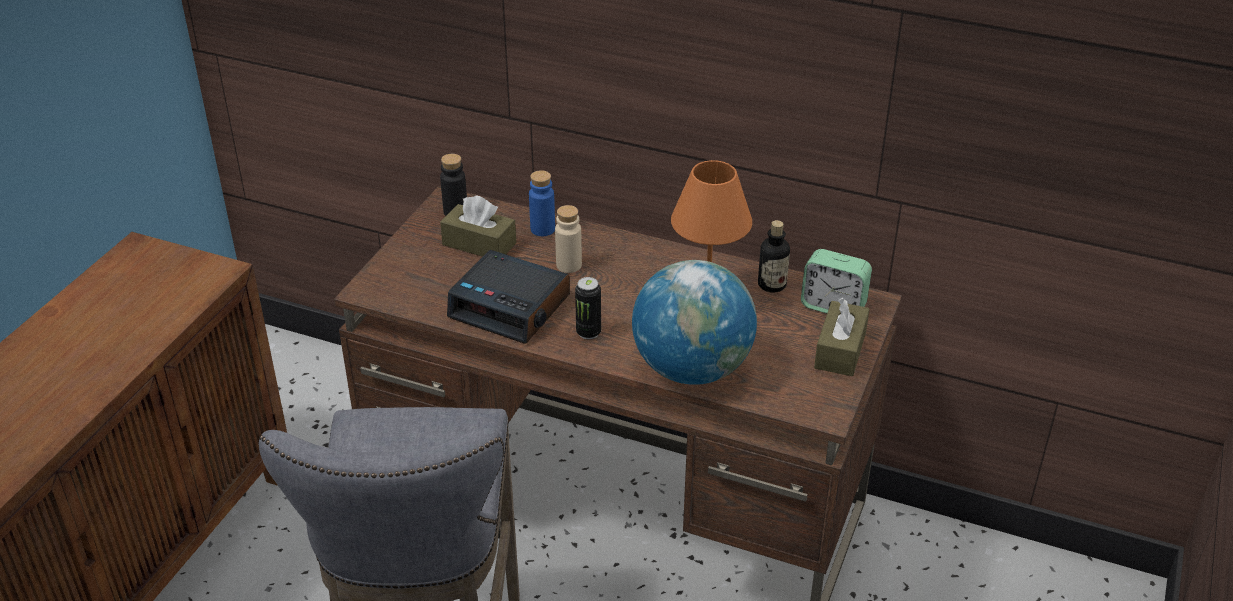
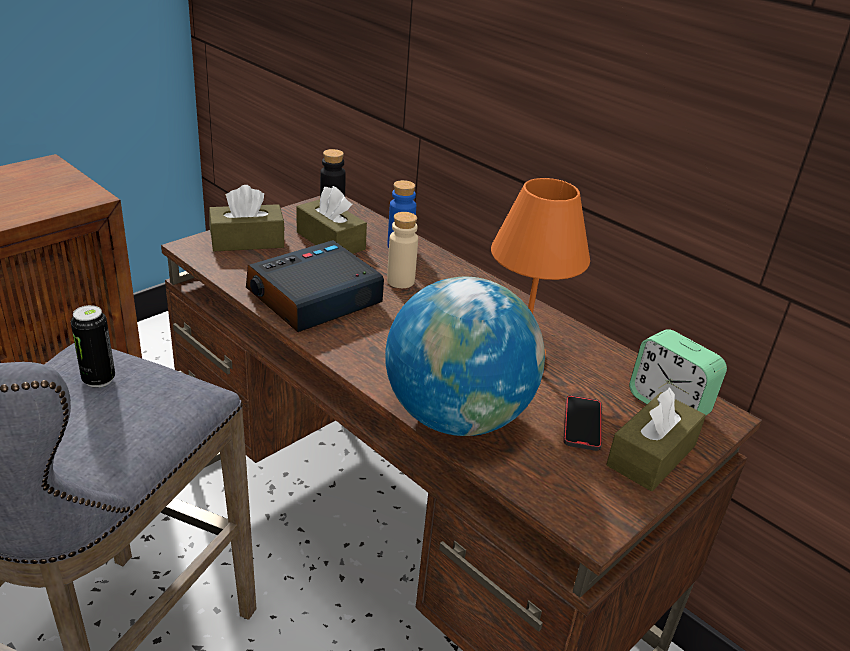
camera: 20 degrees right, 5 degrees down
alarm clock [447,250,570,344] -> alarm clock turned 90 degrees clockwise [246,240,384,332]
can [575,277,601,339] -> can moved to [71,305,115,388]
bottle [758,220,790,293] -> none
none -> brown tissue box [209,185,285,251]
none -> phone [564,395,602,451]

